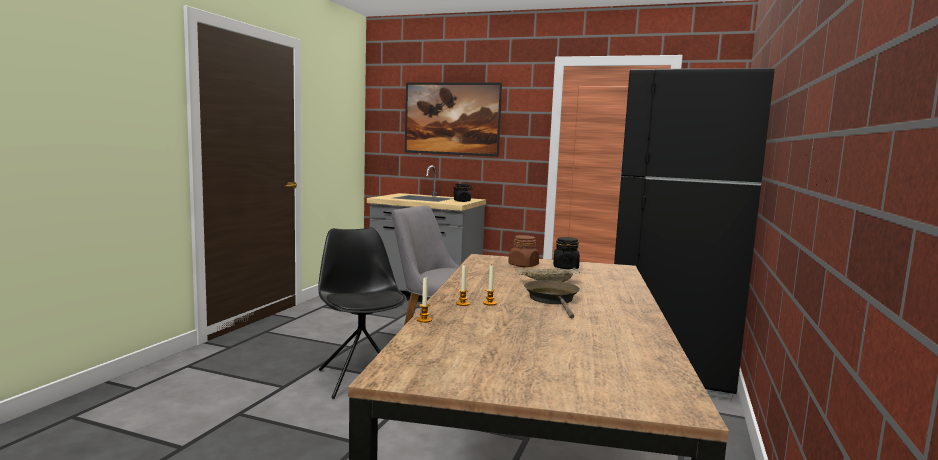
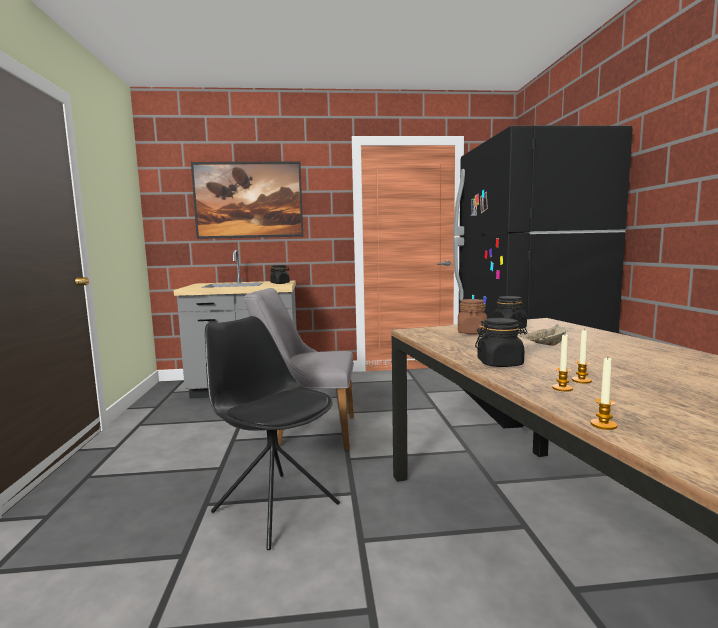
camera: 25 degrees left, 0 degrees up
brown frying pan [524,280,580,319] -> none
none -> black jar [475,318,527,367]

